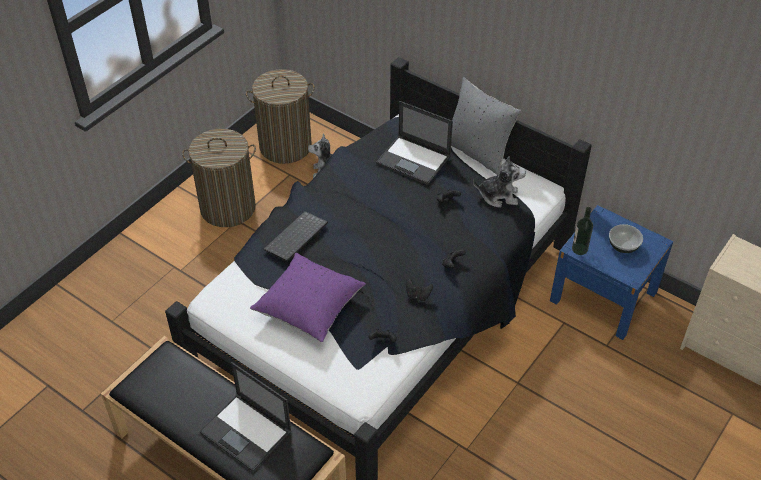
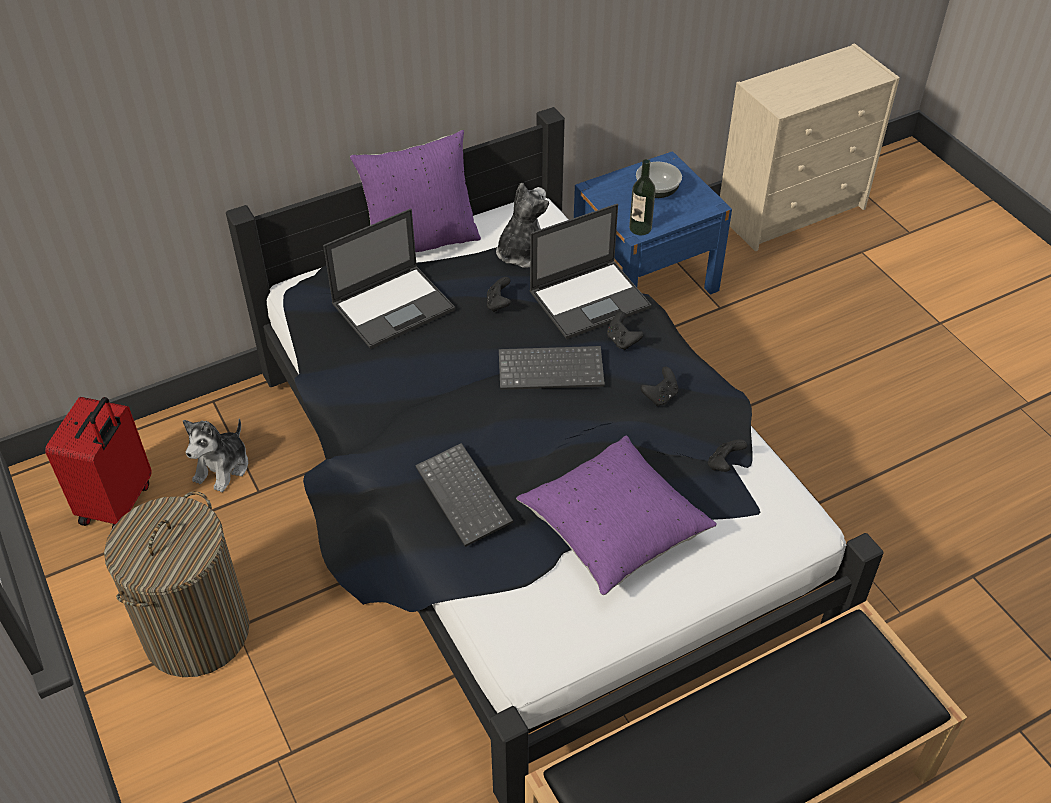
camera: 65 degrees left, 0 degrees up
laptop [199,362,292,472] -> laptop moved to [529,204,651,339]
laundry basket [246,69,315,164] -> red suitcase [45,397,152,529]
grey pillow [451,77,522,175] -> purple pillow [350,130,481,252]
none -> keyboard [499,346,605,390]

